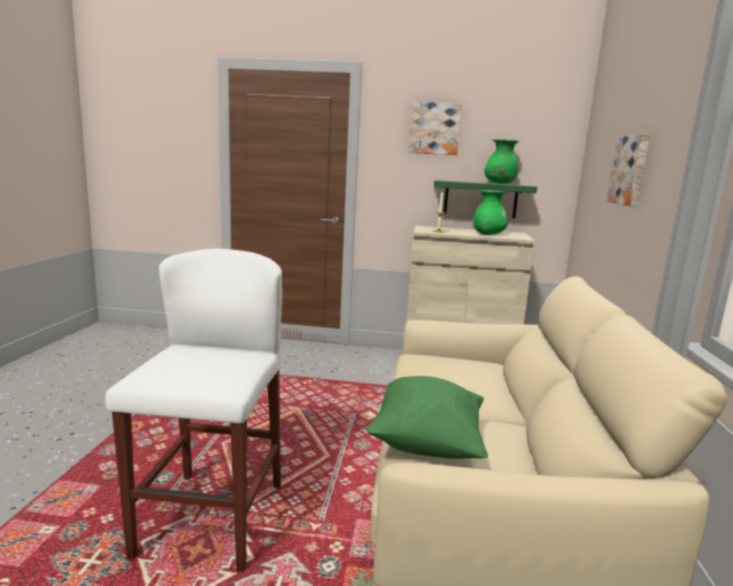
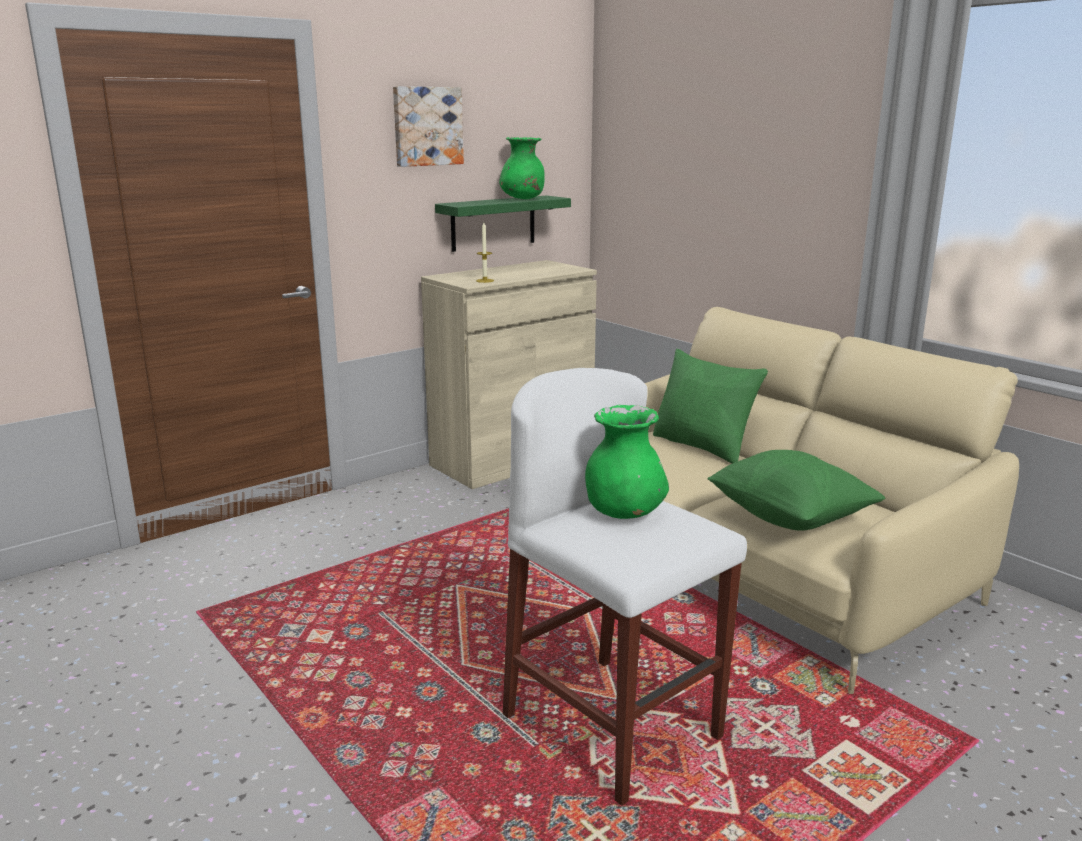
camera: 45 degrees left, 5 degrees up
green vase [473,190,508,235] -> green vase moved to [585,405,669,519]
picture [606,134,650,206] -> none
none -> green pillow [653,349,768,463]

